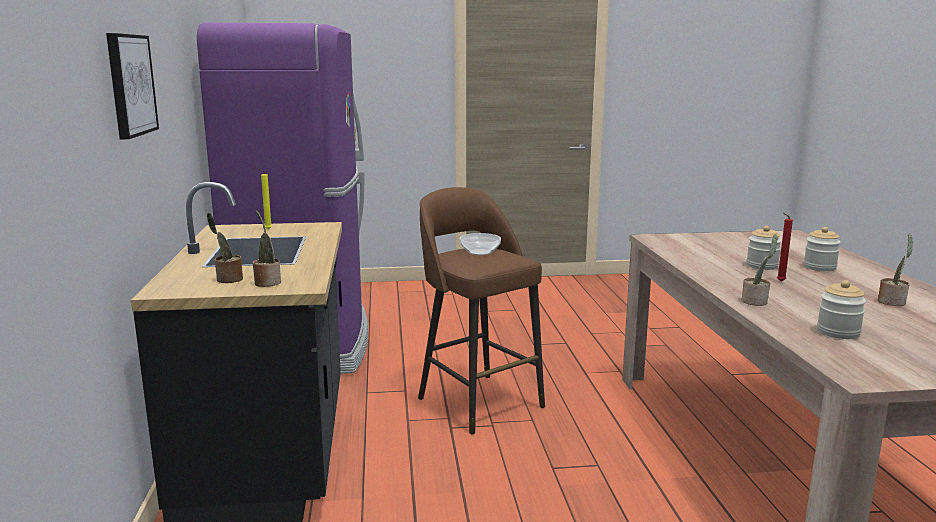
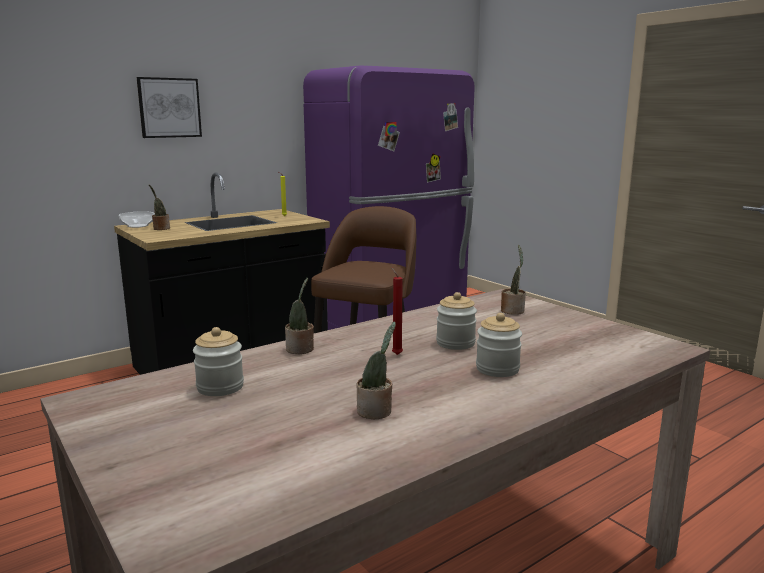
camera: 60 degrees right, 0 degrees up
potted plant [252,210,281,287] -> potted plant moved to [501,245,526,315]
bowl [460,233,501,255] -> bowl moved to [119,211,155,228]

